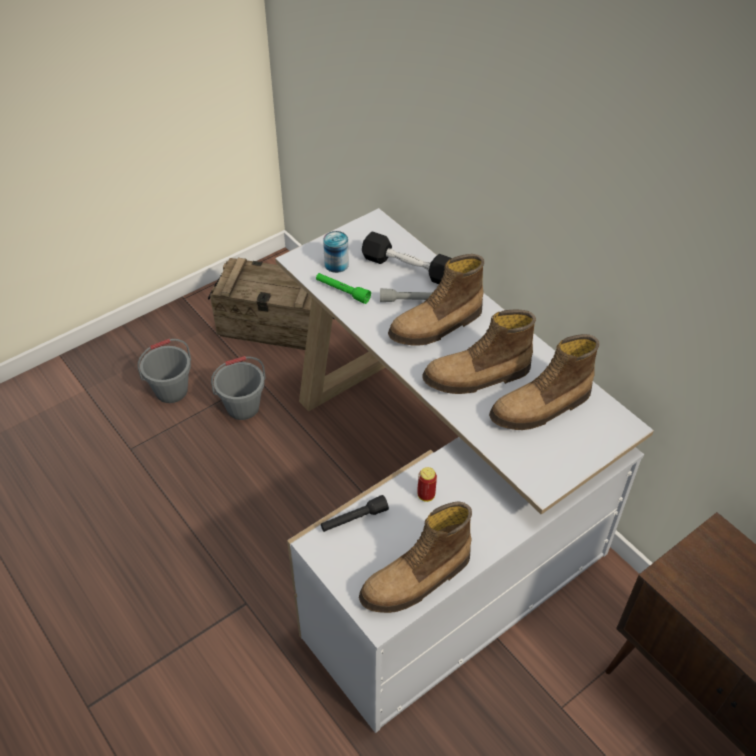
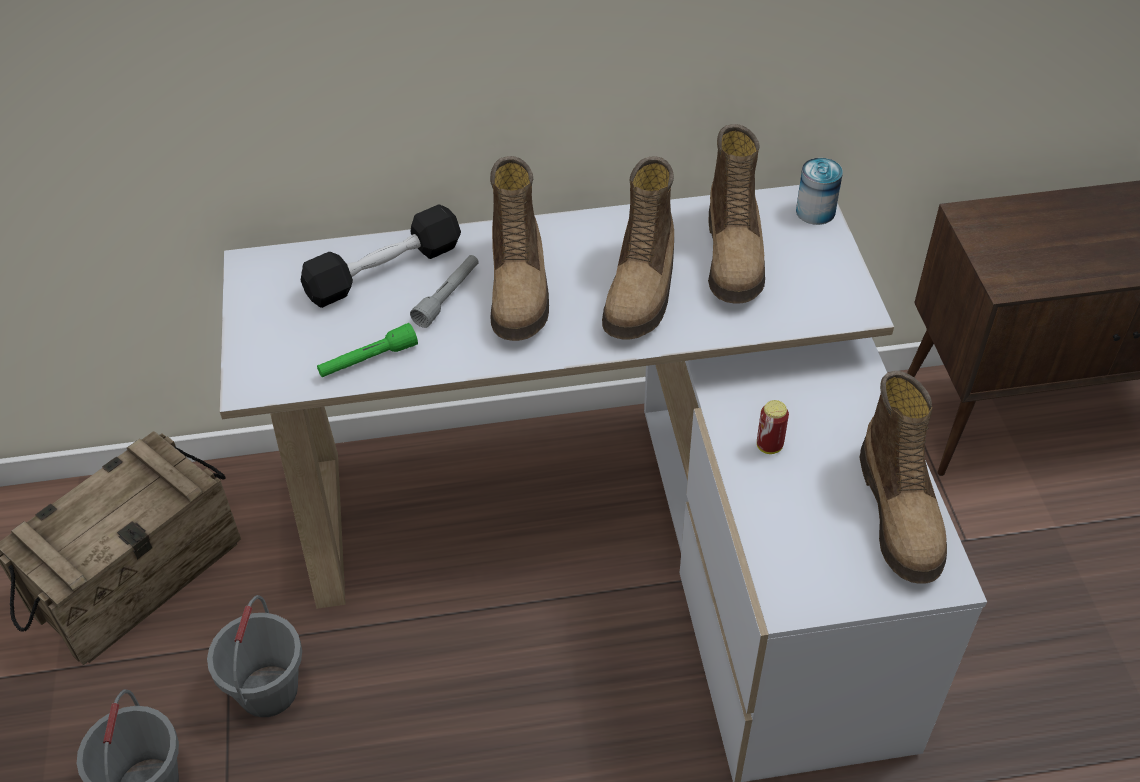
camera: 60 degrees left, 0 degrees up
black flashlight [321,495,389,532] -> none
can [323,231,349,273] -> can moved to [796,158,843,225]

